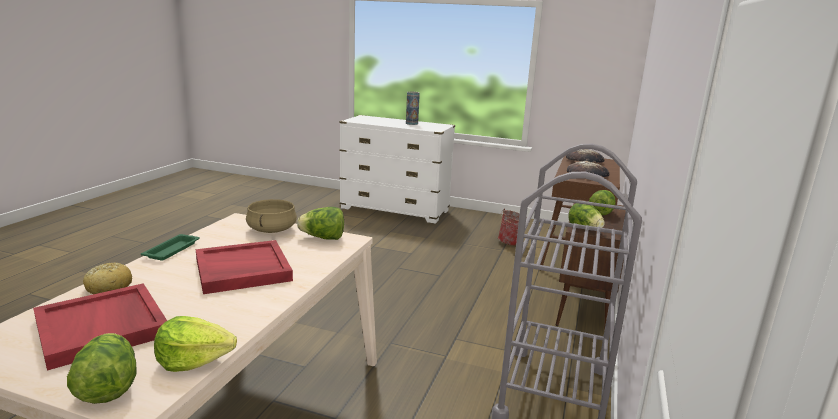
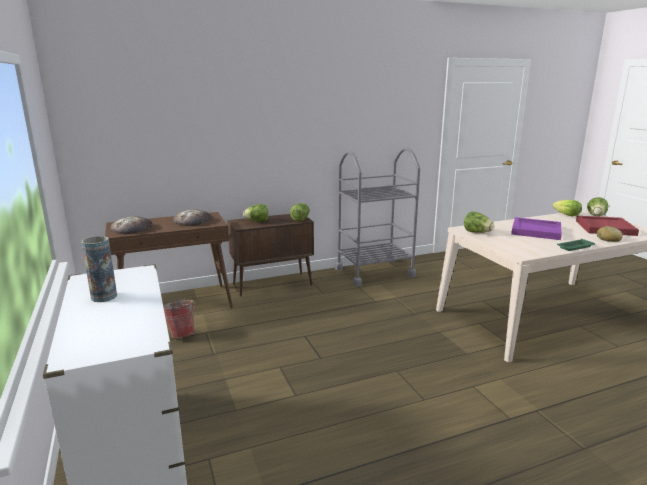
camera: 130 degrees left, 0 degrees up
red tray [196,240,293,294] -> purple tray [511,217,562,240]
beige cooking pot [246,199,297,233] -> none

